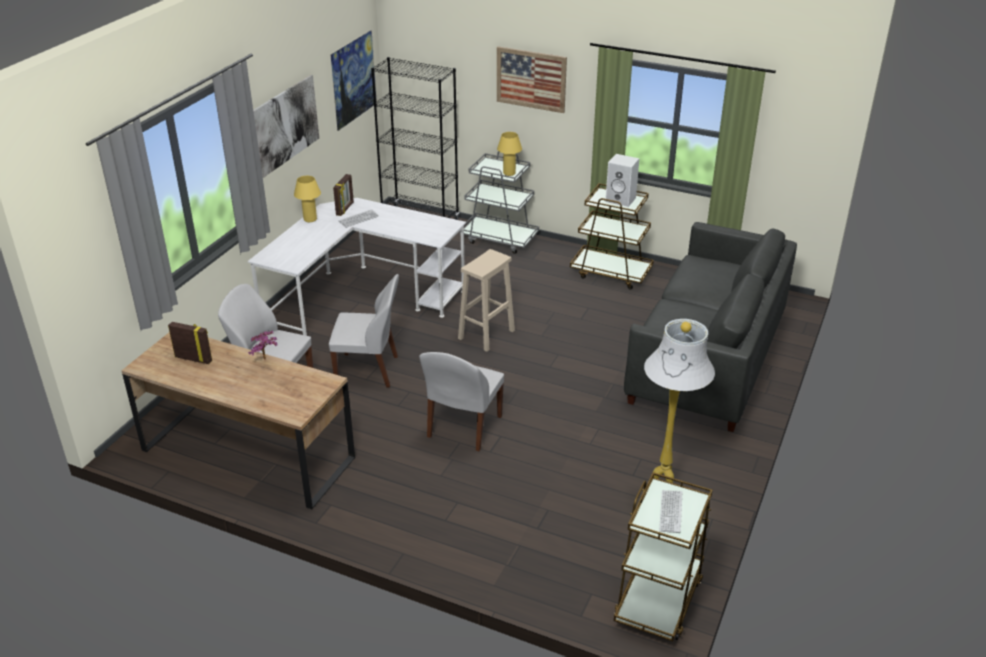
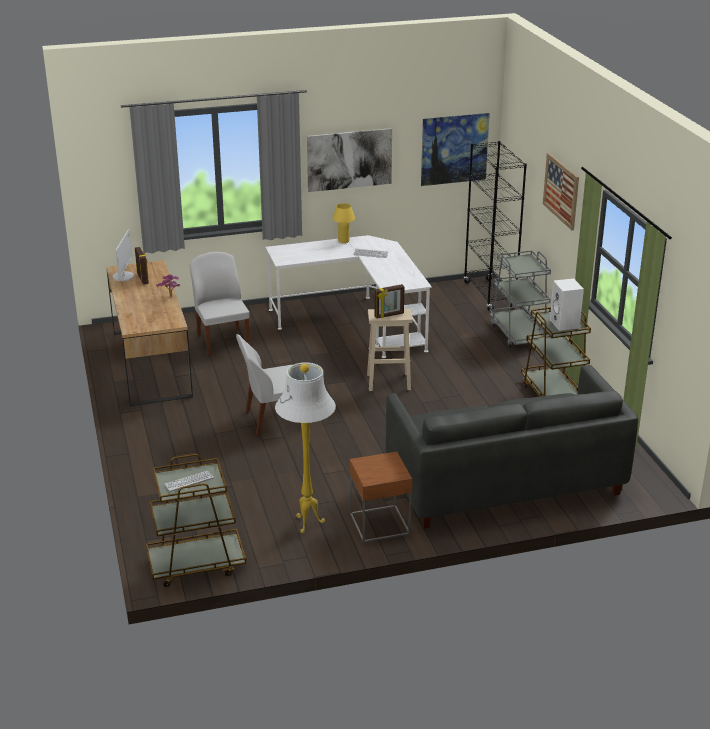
camera: 50 degrees right, 5 degrees down
white chair [329,274,399,387] -> none
picture frame [333,174,354,216] -> picture frame moved to [374,284,404,319]
yellow table lamp [497,132,522,176] -> none
none -> monitor [113,230,134,281]
none -> brown side table [350,452,412,543]

